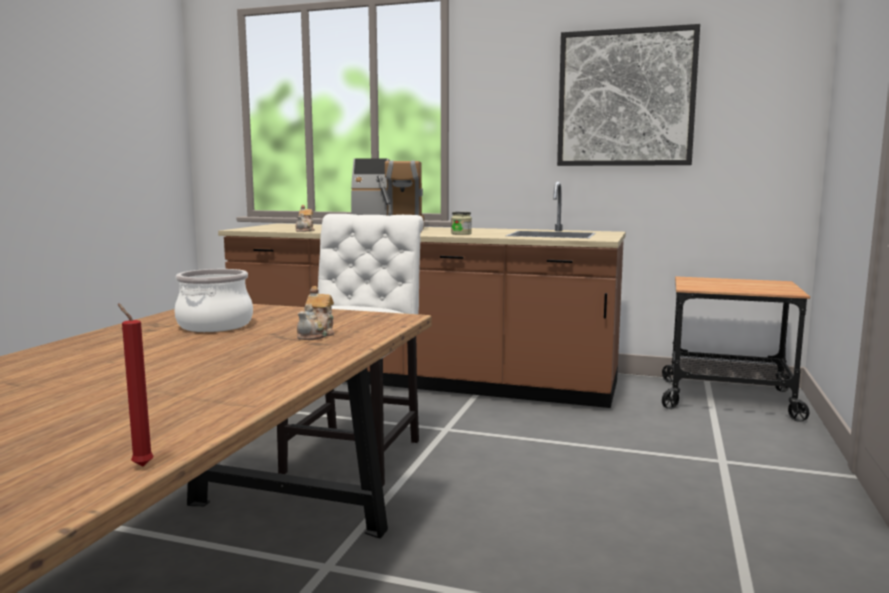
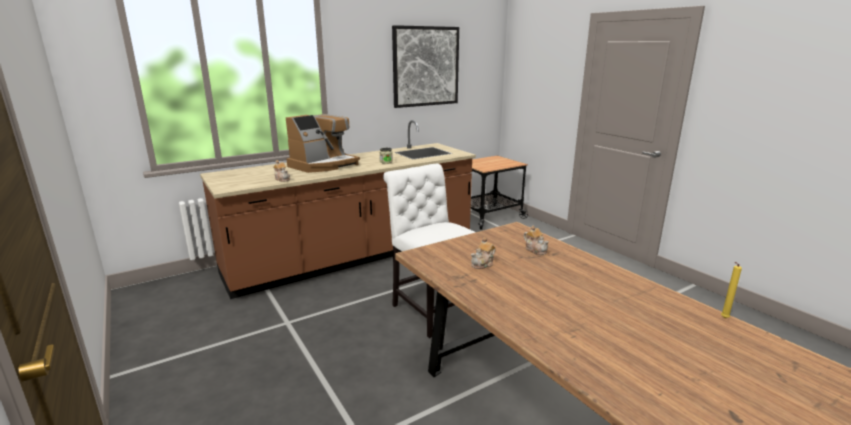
camera: 50 degrees left, 10 degrees up
red candle [118,303,153,466] -> yellow candle [721,262,742,318]
cooking pot [174,269,253,332] -> teapot [471,237,495,269]

